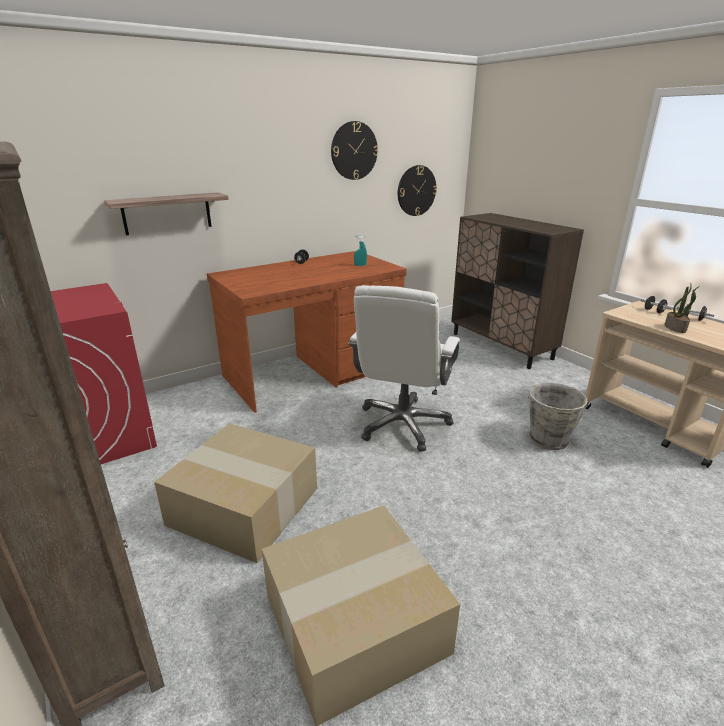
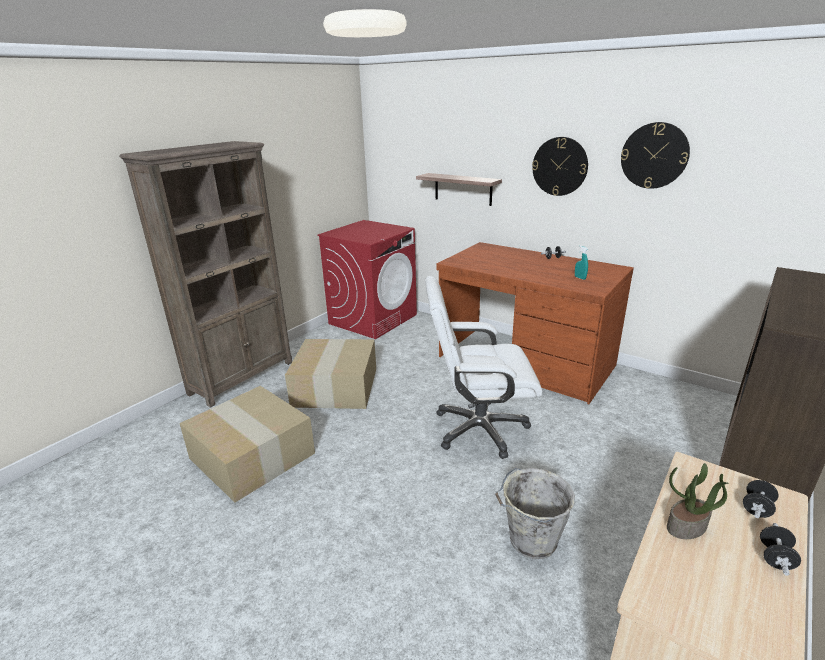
camera: 70 degrees right, 0 degrees up
wall clock [398,165,437,216] -> wall clock moved to [532,137,588,196]

